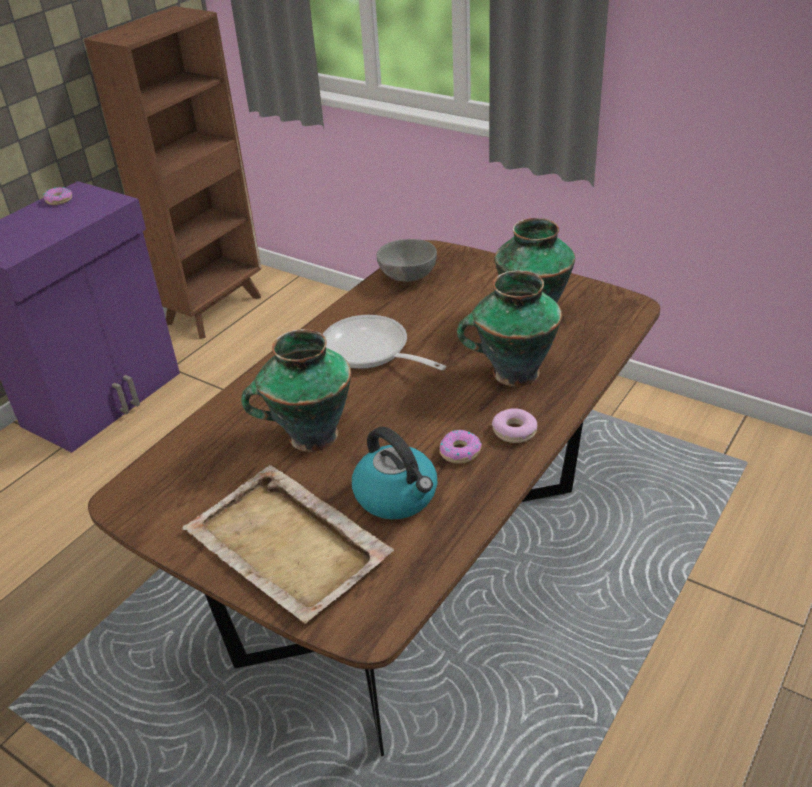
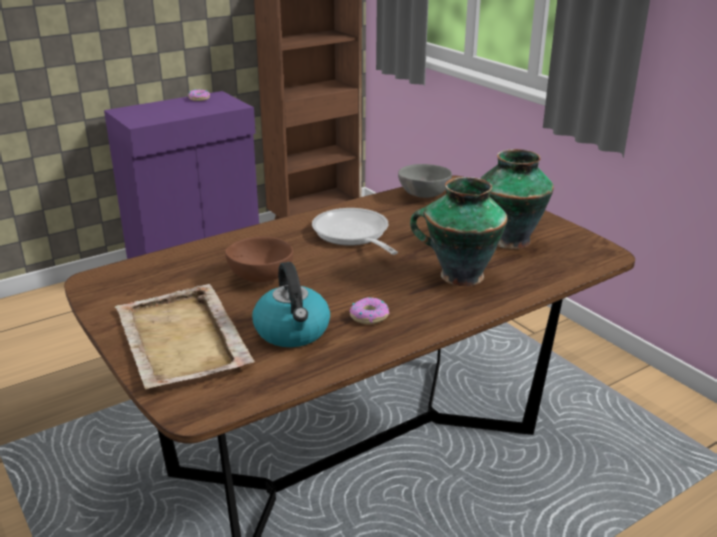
camera: 20 degrees right, 10 degrees down
vase [241,329,351,452] -> brown bowl [225,237,293,282]
donut [492,408,537,443] -> none

